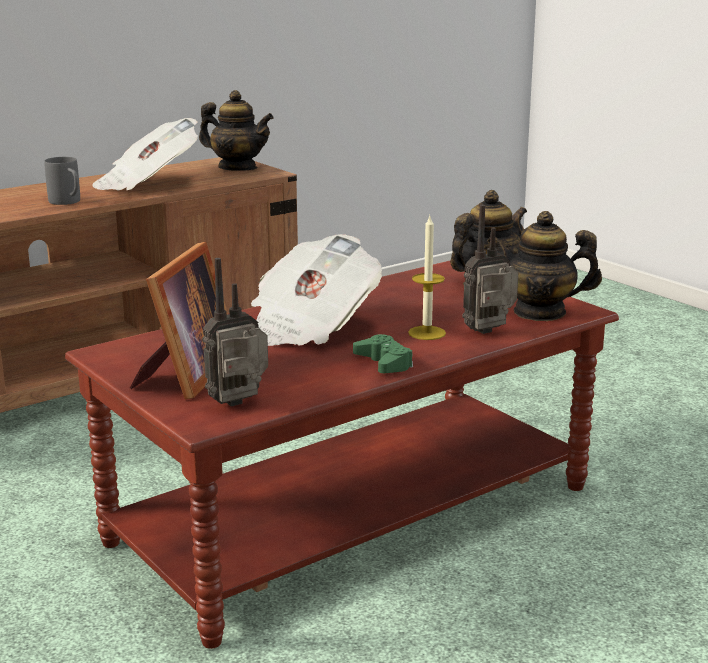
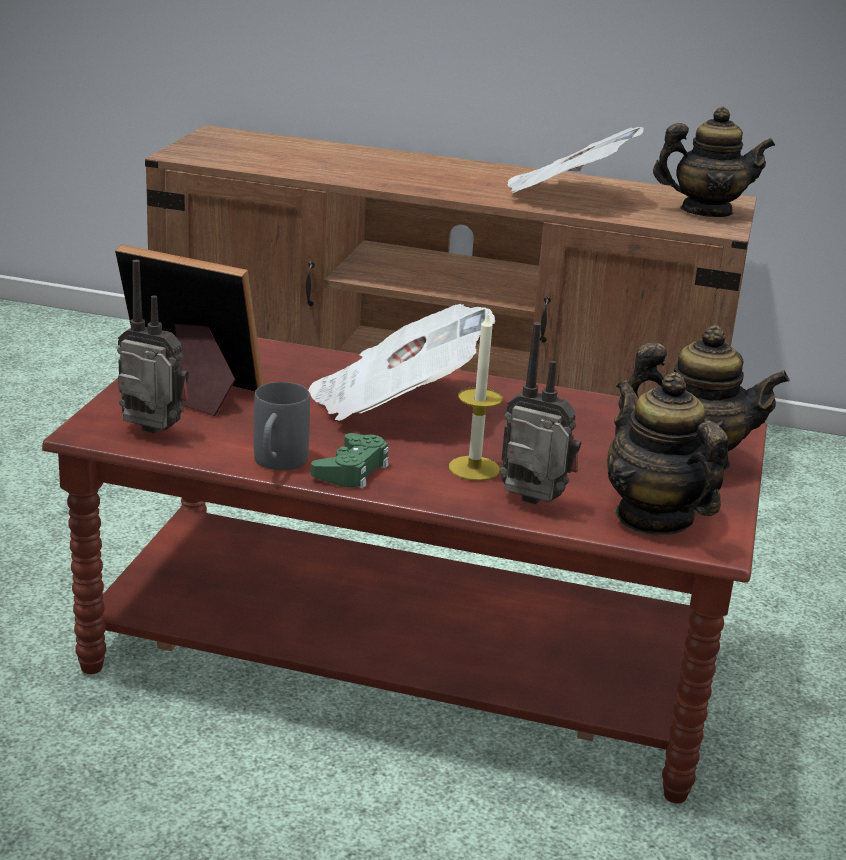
camera: 50 degrees right, 5 degrees up
grey mug [44,157,80,205] -> grey mug moved to [254,382,310,470]
picture frame [130,242,228,399] -> picture frame turned 135 degrees counterclockwise [115,245,264,416]
teapot [199,90,274,171] -> teapot turned 75 degrees counterclockwise [653,107,775,217]

